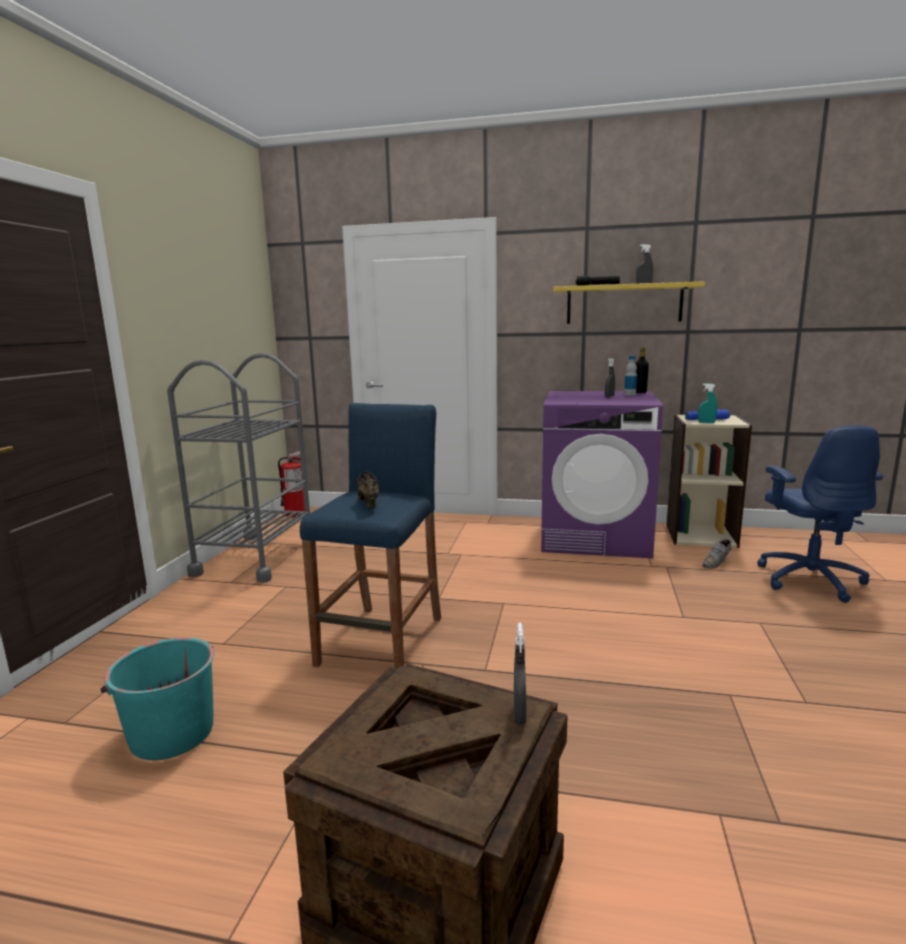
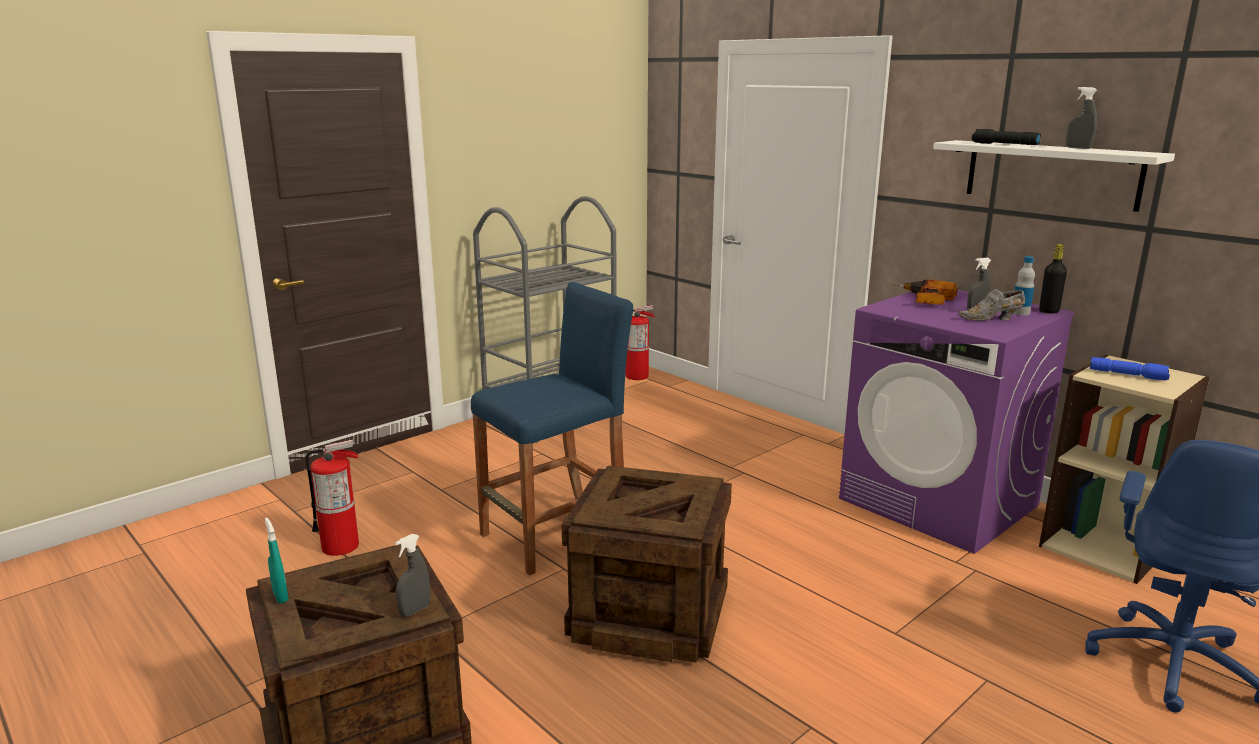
camera: 35 degrees right, 5 degrees up
turquoise bucket [100,637,214,760] -> fire extinguisher [305,440,359,556]
brown shoe [356,471,379,508] -> none
yellow shelf [553,281,705,324] -> white shelf [933,140,1175,212]
turquoise spray bottle [698,383,717,423] -> turquoise spray bottle moved to [265,518,288,603]
grey shoe [702,539,732,568] -> grey shoe moved to [958,288,1025,321]
none -> crate [561,466,732,663]
none -> power drill [893,279,958,305]

